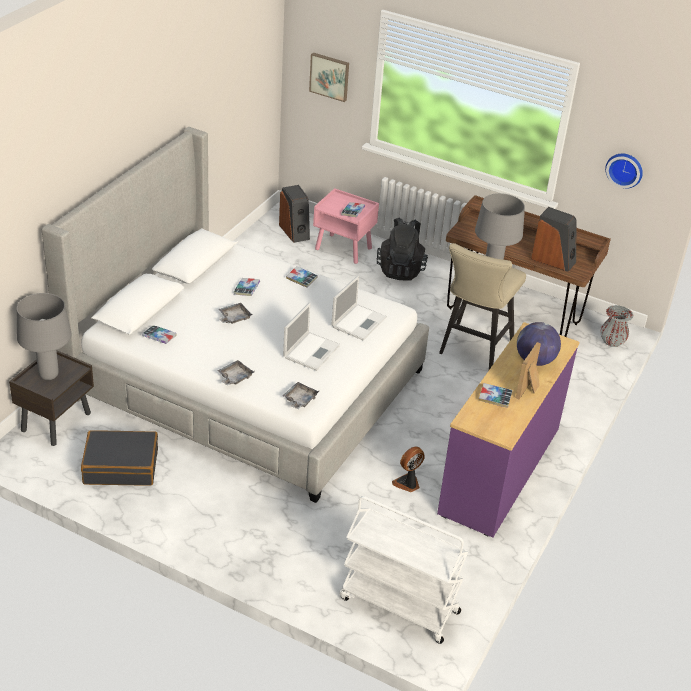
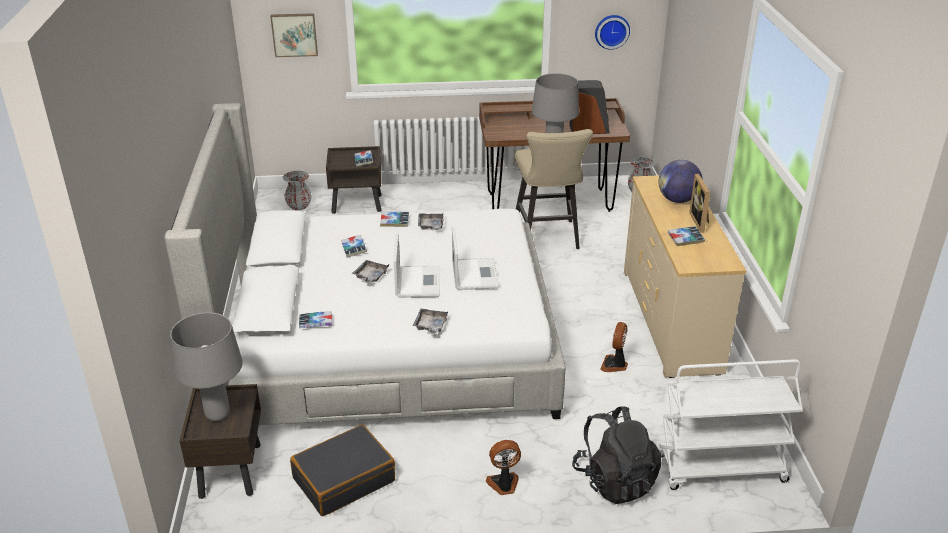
camera: 30 degrees left, 5 degrees down
speaker [279,185,310,243] -> grey vase [283,171,312,210]
grey tray [283,382,319,409] -> grey tray moved to [418,213,443,230]
pink nightstand [313,188,379,264] -> brown nightstand [326,146,382,214]
laptop [331,275,387,340] -> laptop moved to [394,233,440,298]
black backpack [376,217,428,281] -> black backpack moved to [572,406,662,504]
purple dresser [437,322,580,538] -> beige dresser [624,175,746,378]
none -> fan [486,440,521,495]

